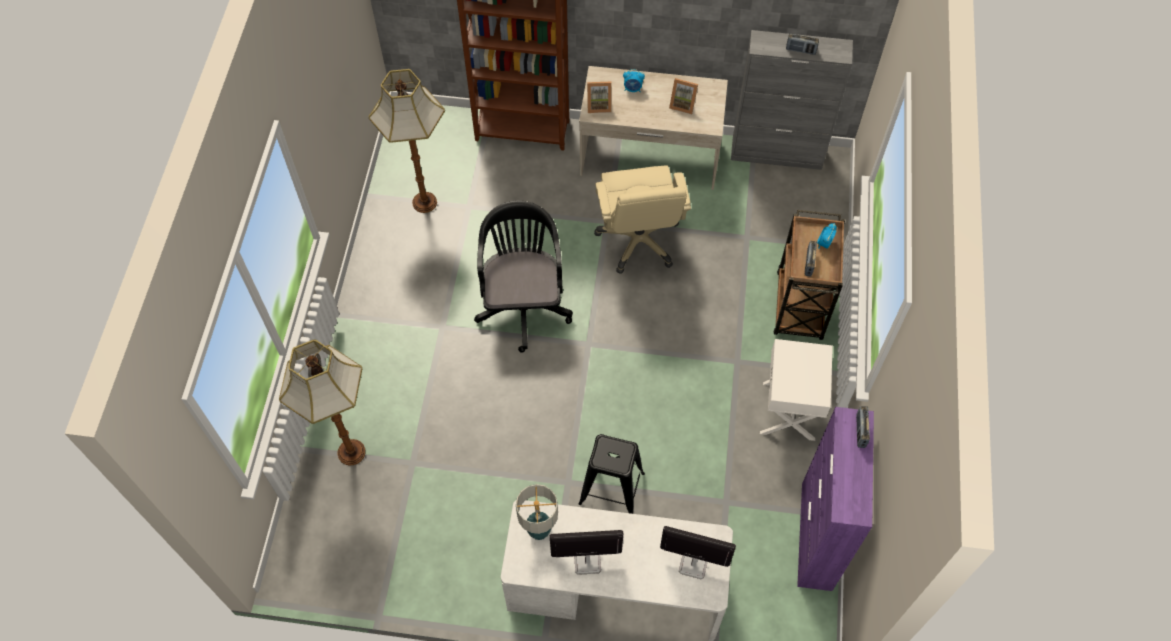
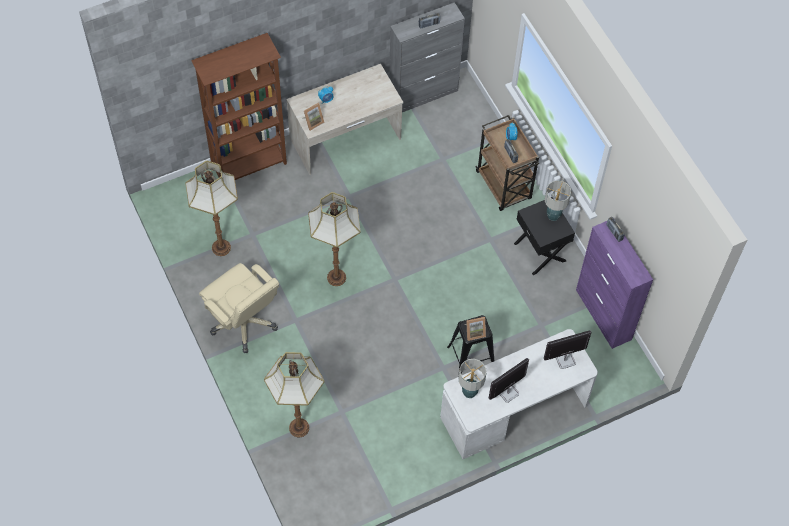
camera: 35 degrees left, 0 degrees up
black office chair [474,200,573,353] -> floor lamp [308,192,361,286]
beige office chair [594,165,691,274] -> beige office chair moved to [199,263,279,353]
picture frame [669,78,698,115] -> picture frame moved to [464,317,486,341]
white nightstand [760,339,833,441] -> black nightstand [514,197,575,275]
none -> table lamp [545,180,571,221]

